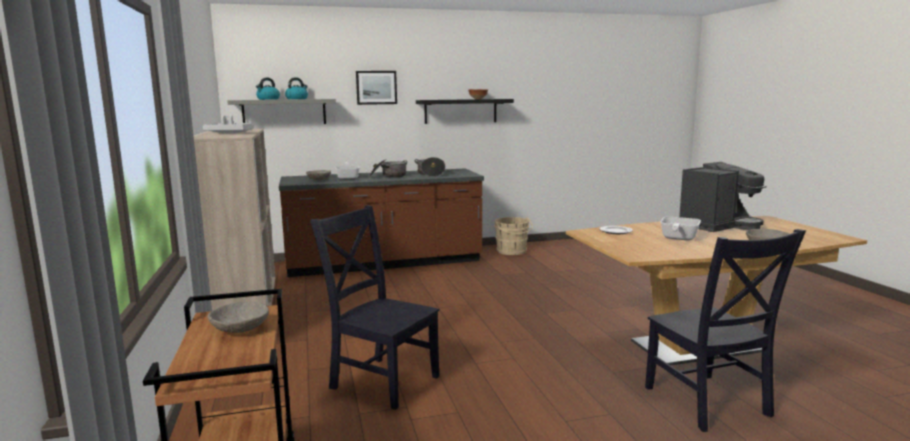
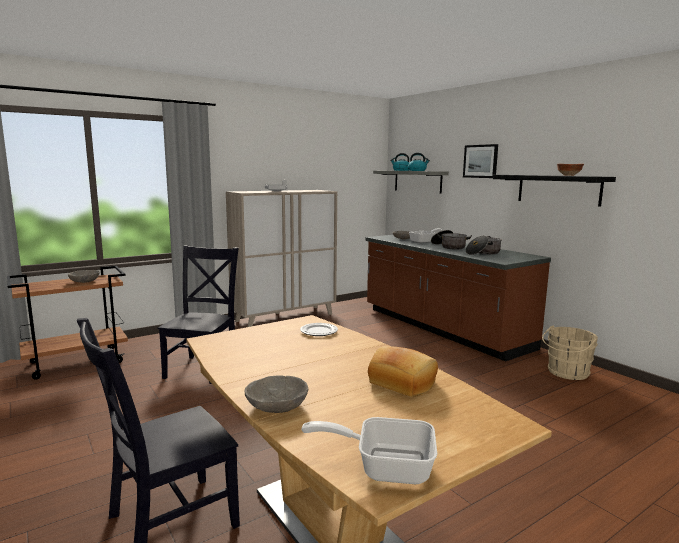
camera: 70 degrees right, 0 degrees up
frying pan [660,217,701,240] -> frying pan moved to [301,417,437,484]
coffee machine [679,162,767,232] -> bread [368,346,438,397]

